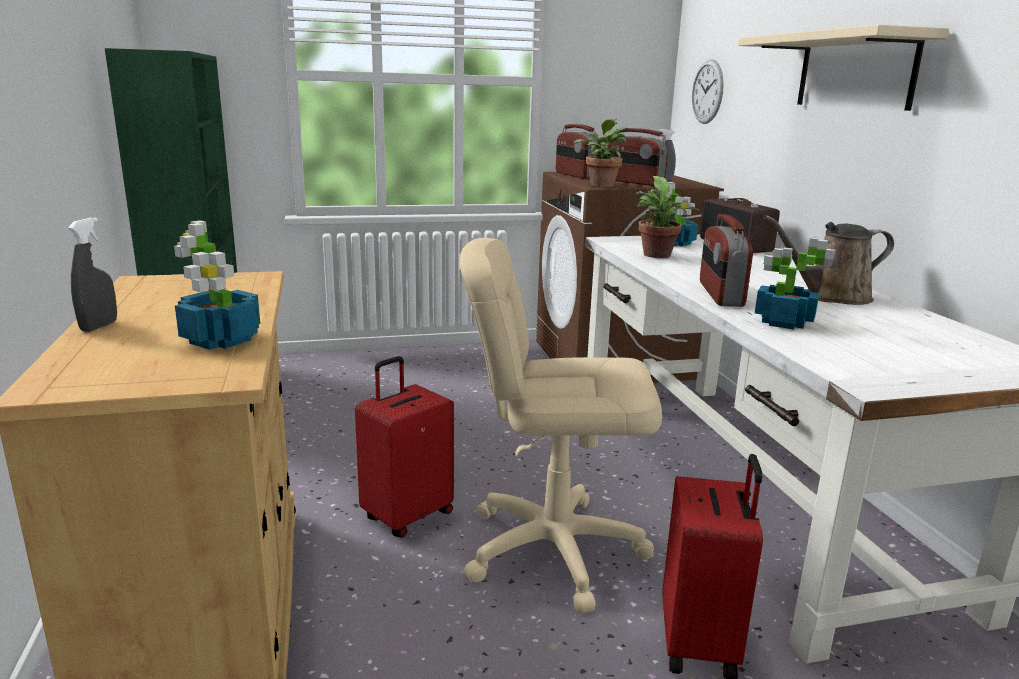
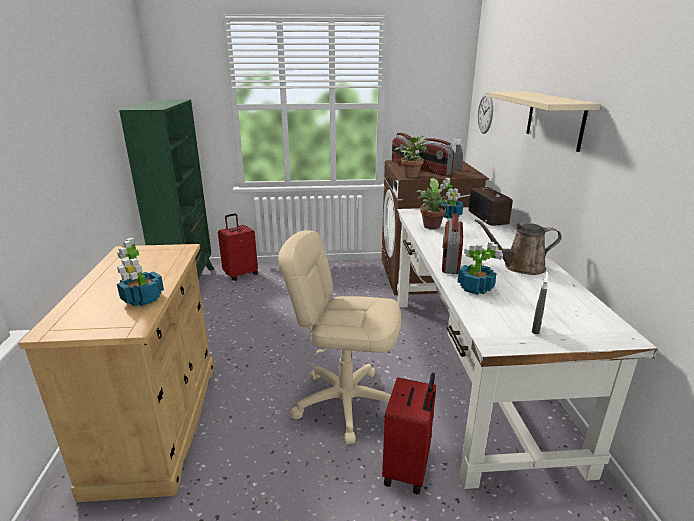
camera: 10 degrees right, 5 degrees up
grey spray bottle [68,217,117,332] -> grey spray bottle moved to [532,272,549,334]
red suitcase [355,356,454,537] -> red suitcase moved to [218,213,258,281]

